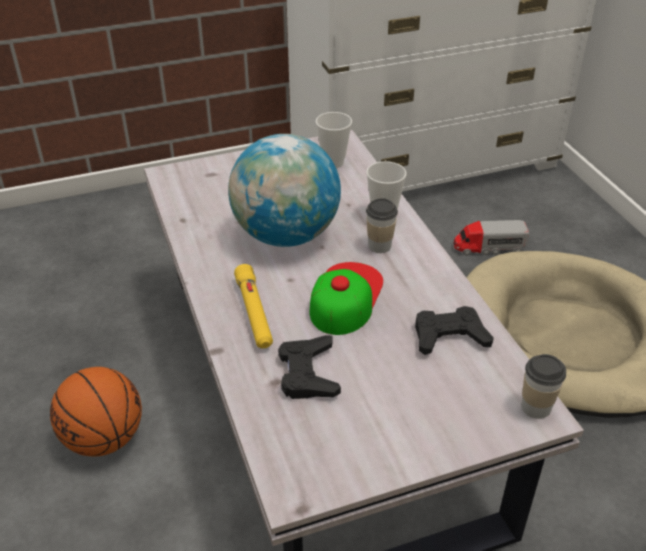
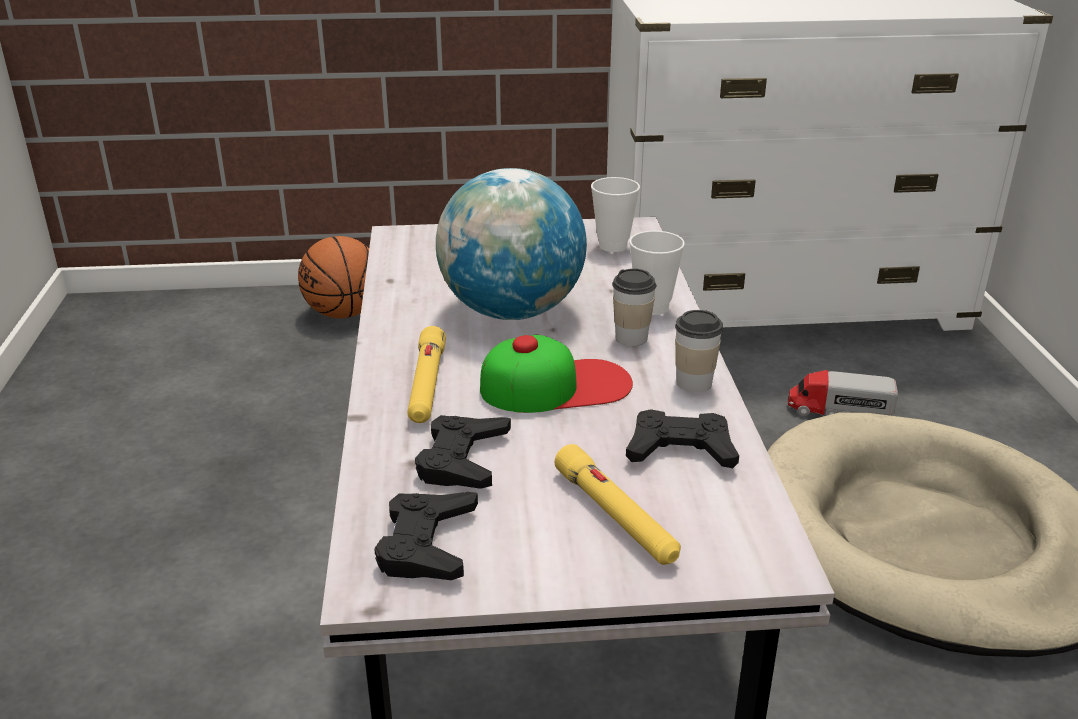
camera: 15 degrees right, 10 degrees down
basketball [50,367,142,457] -> basketball moved to [298,236,369,318]
cap [309,262,383,335] -> cap turned 45 degrees clockwise [480,335,633,413]
cup [521,354,566,419] -> cup moved to [675,310,723,393]
none -> black game controller [374,492,478,580]
none -> yellow flashlight [555,444,681,565]

